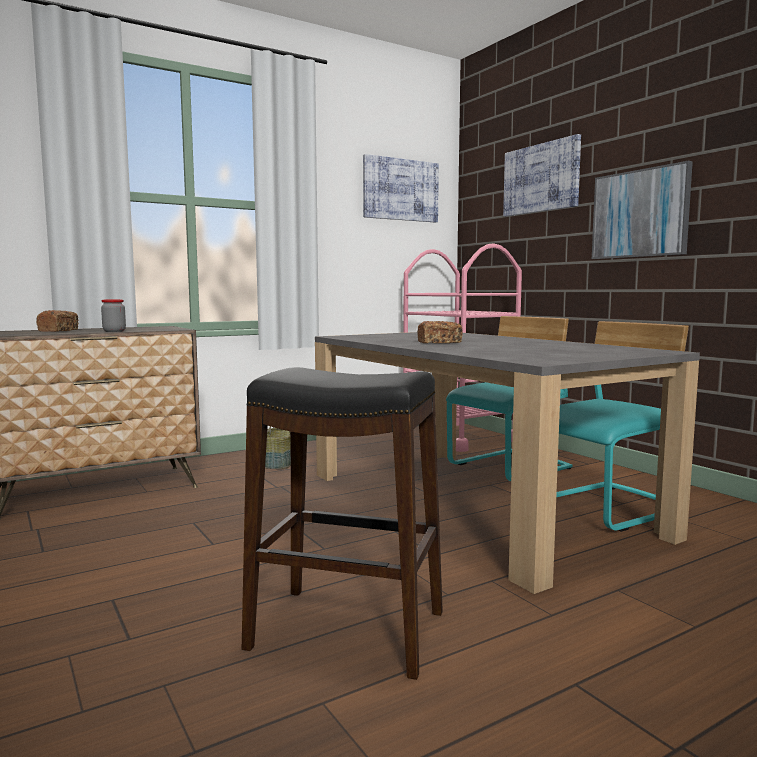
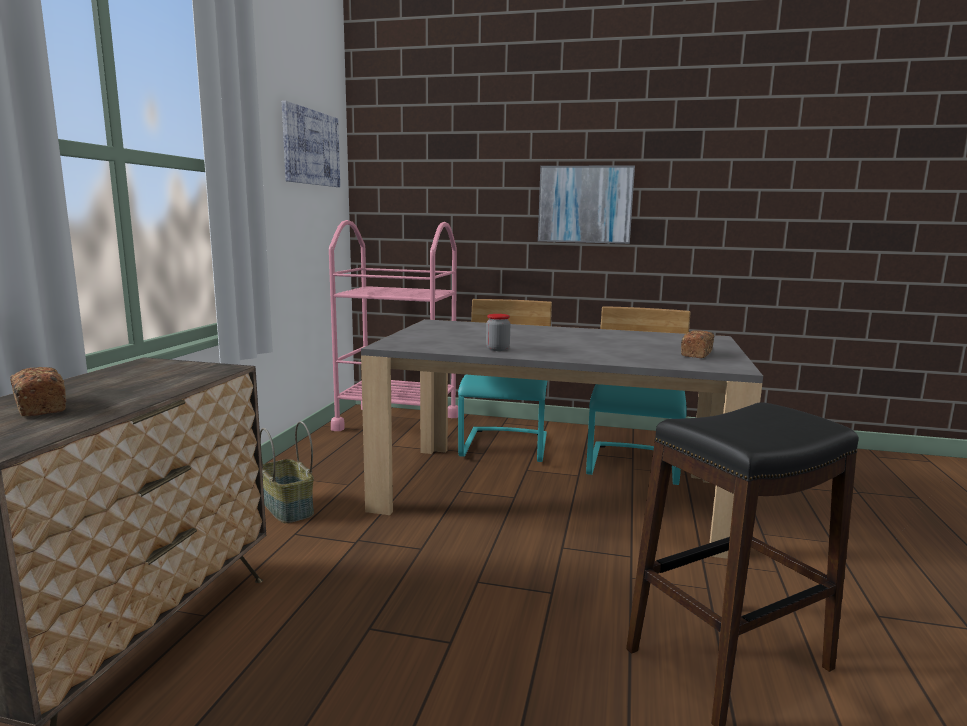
camera: 45 degrees left, 5 degrees up
jar [101,299,126,332] -> jar moved to [486,314,510,351]
bread [417,321,462,343] -> bread moved to [681,330,714,358]
picture [503,134,581,216] -> none

